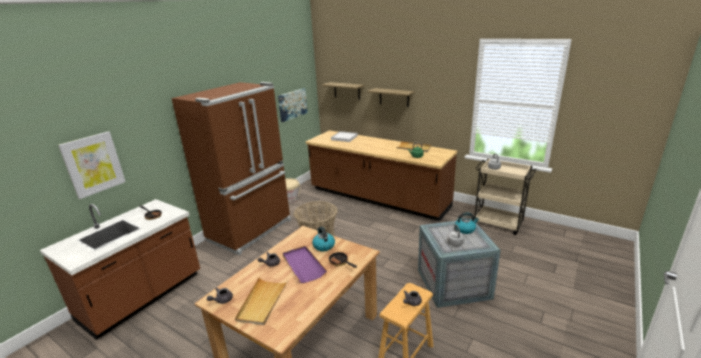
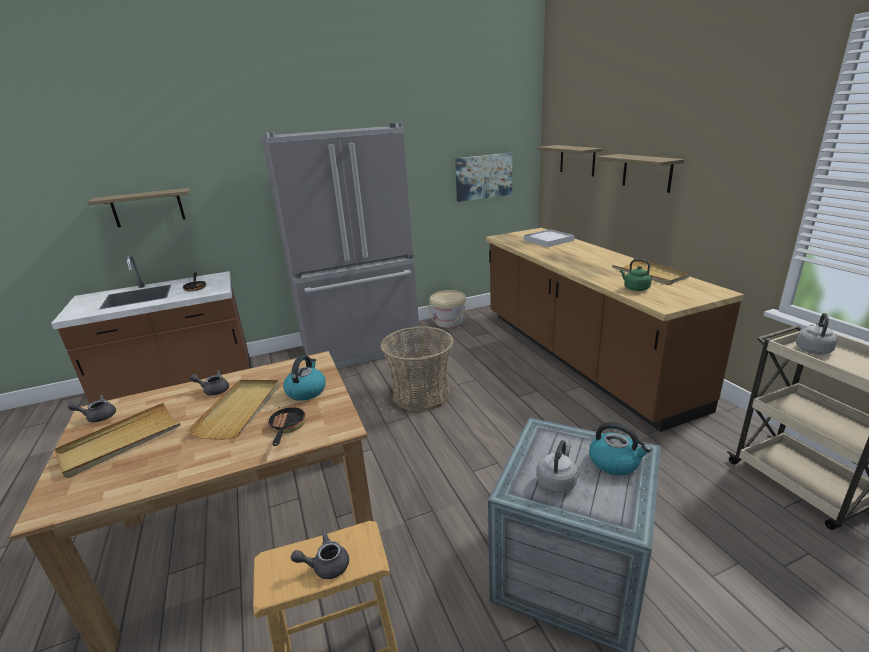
camera: 35 degrees right, 0 degrees up
picture [58,131,126,199] -> shelf [88,188,190,228]
brown fridge [172,82,291,255] -> grey fridge [261,123,420,369]
purple tray [283,246,327,283] -> beige tray [187,380,280,440]

